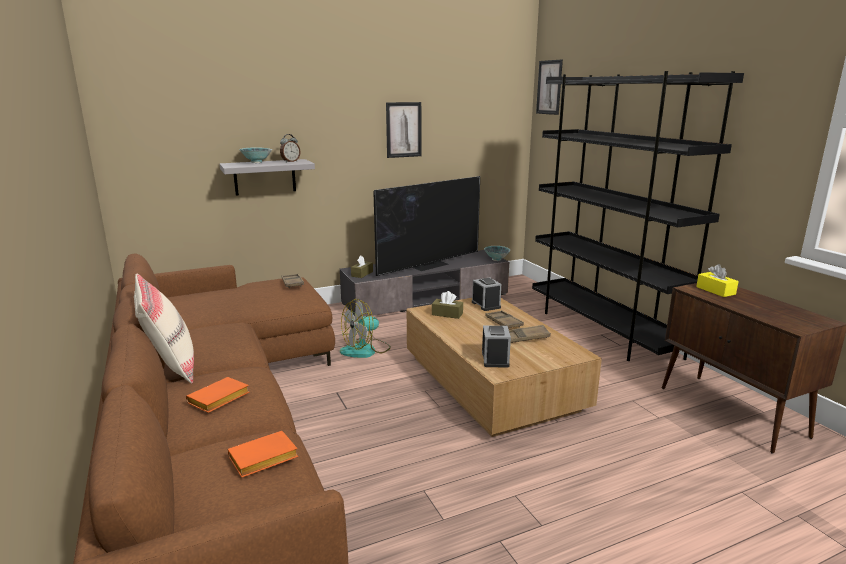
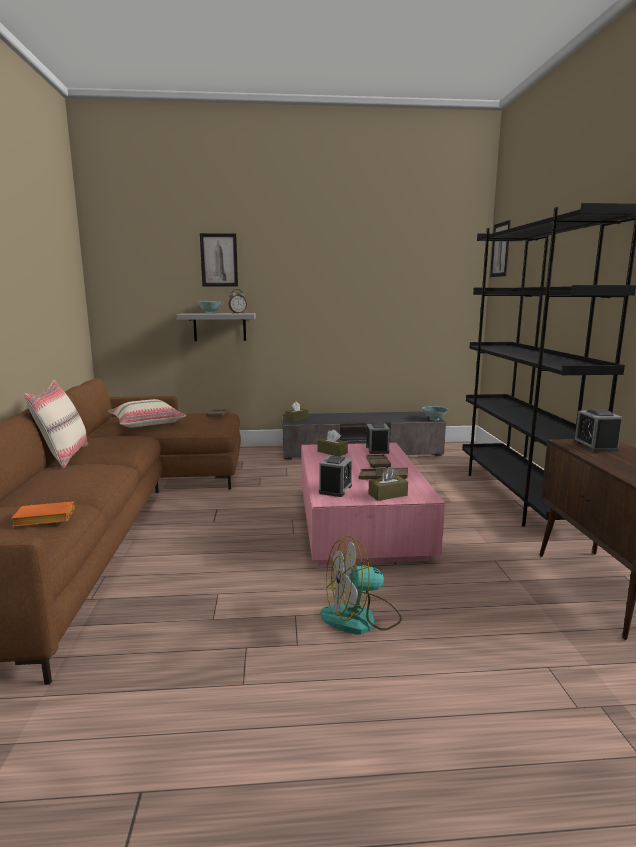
camera: 20 degrees right, 5 degrees down
orange book [186,377,249,413] -> none
fan [340,299,391,358] -> fan moved to [320,536,402,634]
television [373,176,480,276] -> none
picture [386,102,421,158] -> picture moved to [200,233,238,287]
brown coffee table [407,298,602,437] -> pink coffee table [301,443,445,565]
yellow tissue box [696,264,739,297] -> alarm clock [574,409,623,452]
none -> beige pillow [108,399,186,427]
none -> brown tissue box [369,467,408,501]

